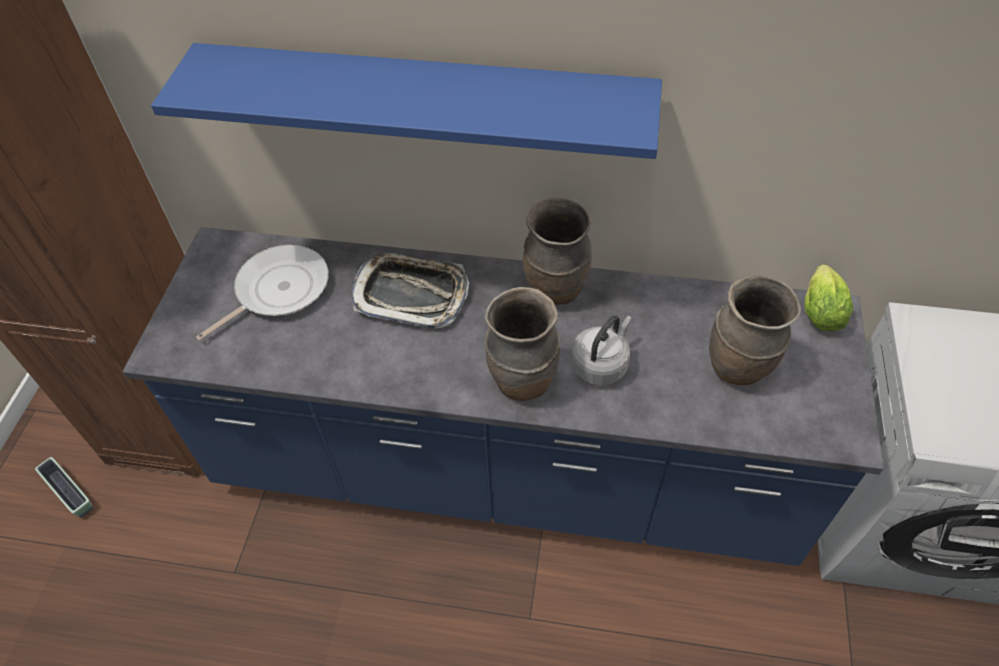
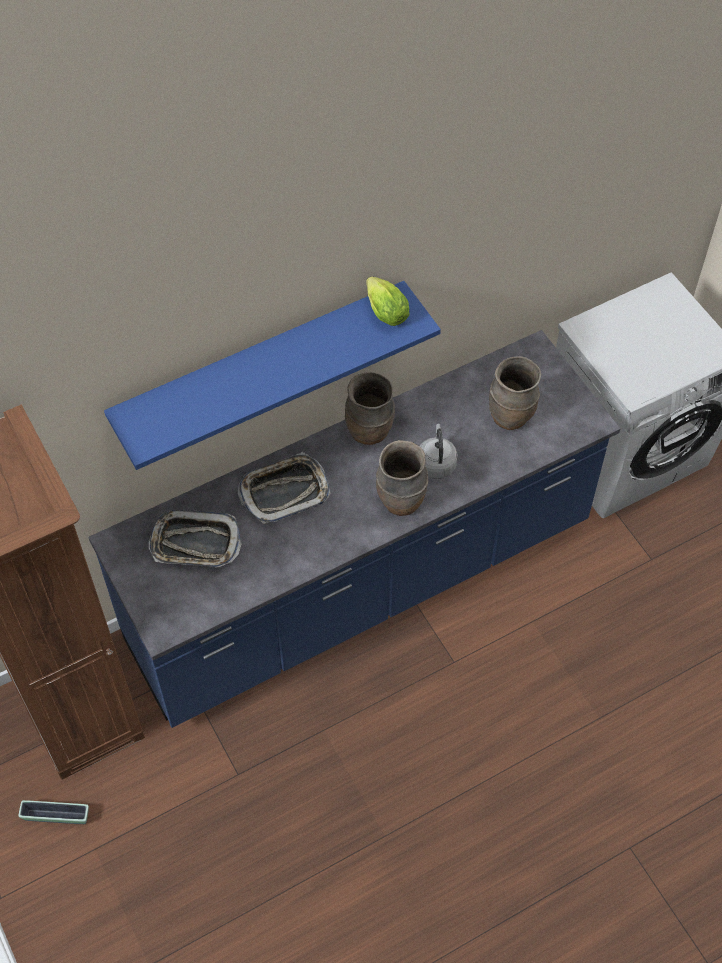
camera: 40 degrees left, 5 degrees up
frying pan [196,245,329,341] -> tray [149,510,242,568]
lettuce [805,264,853,331] -> lettuce moved to [366,276,410,326]

